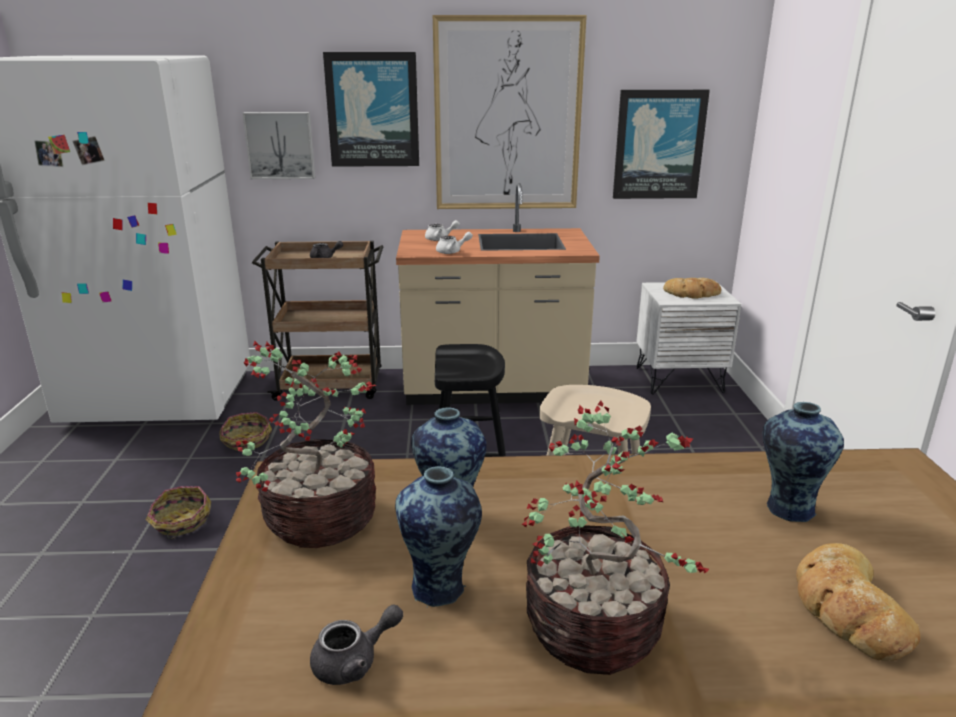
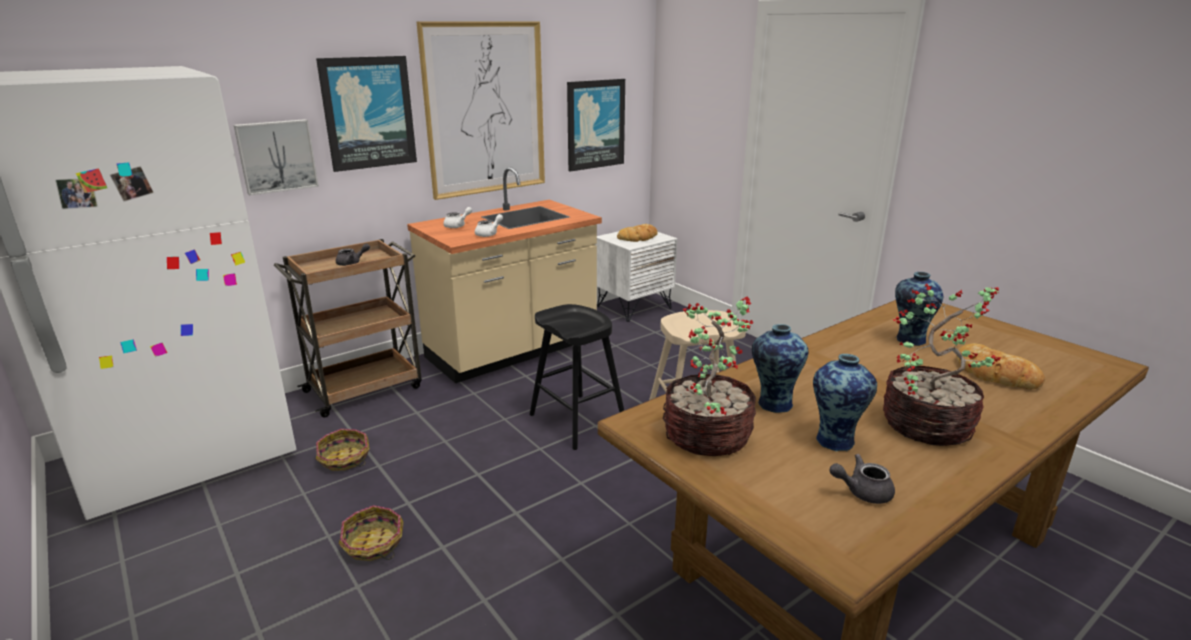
camera: 35 degrees left, 0 degrees up
grey teapot [310,604,403,685] -> grey teapot turned 120 degrees counterclockwise [830,454,895,504]

